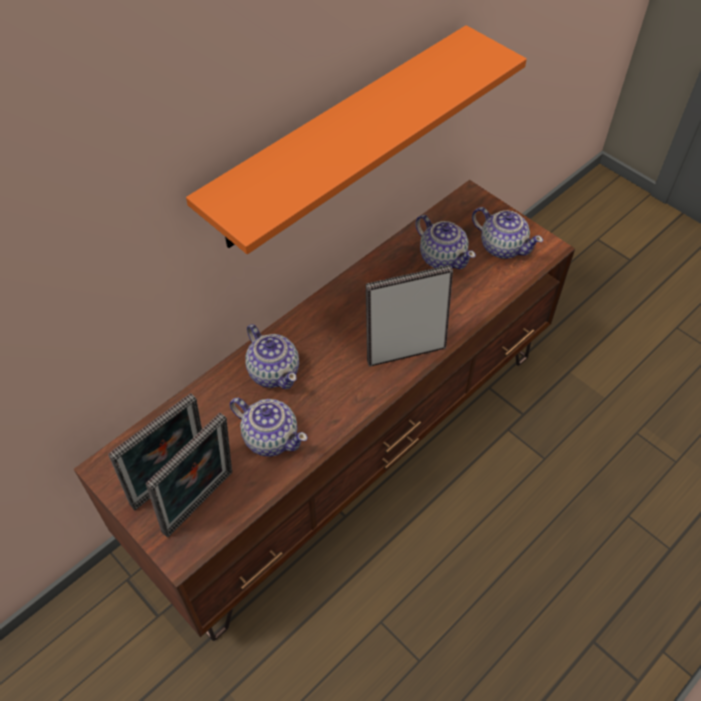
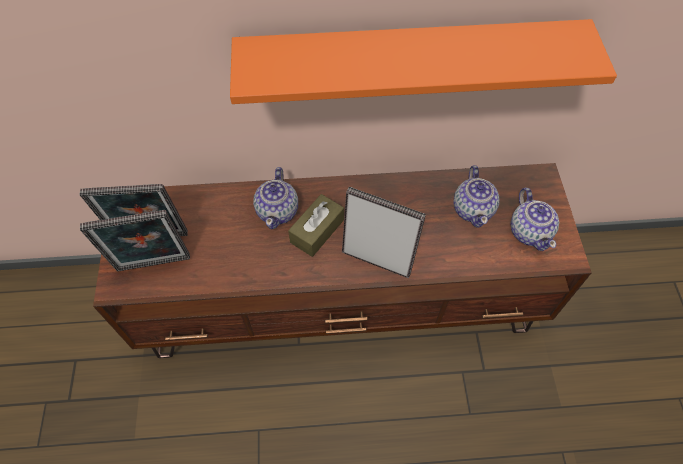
camera: 40 degrees right, 5 degrees up
teapot [230,398,308,457] -> none
none -> brown tissue box [288,194,344,257]

